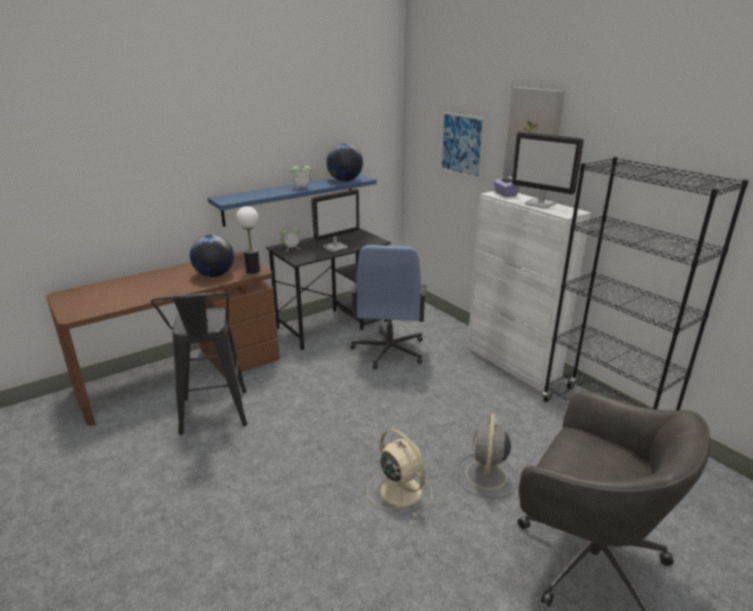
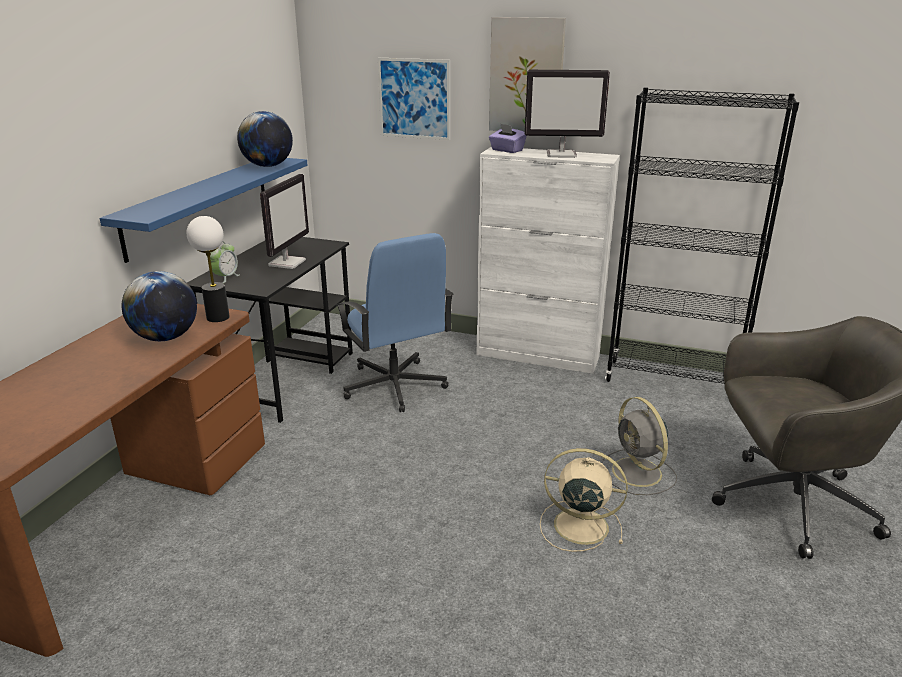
camera: 35 degrees left, 0 degrees up
black stool [151,292,247,435] -> none
alarm clock [291,162,312,190] -> none

